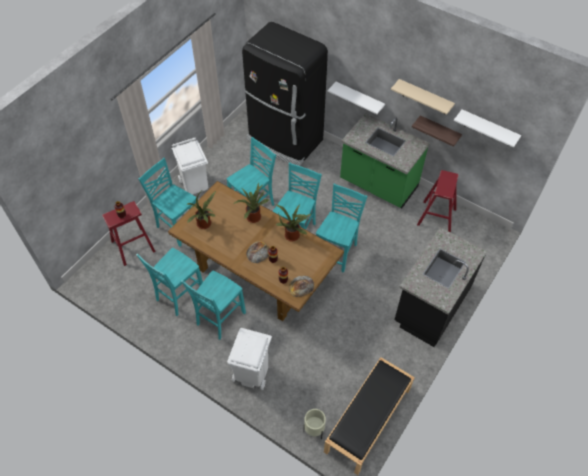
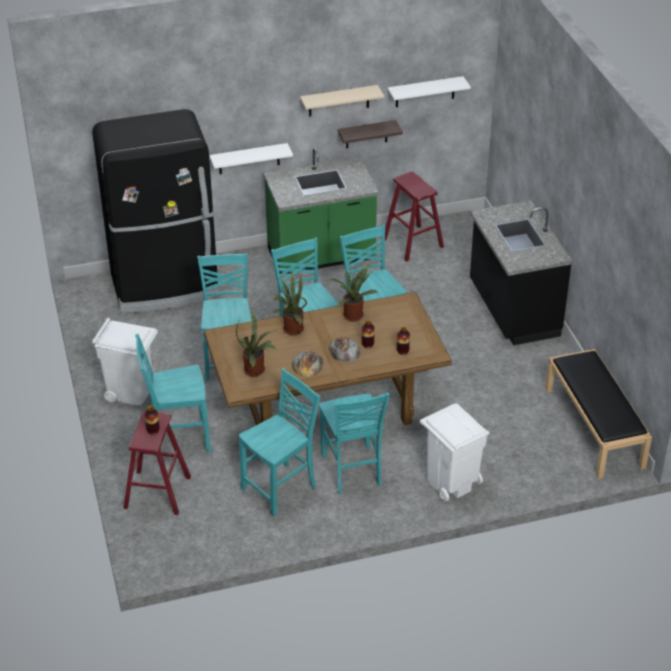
camera: 50 degrees left, 15 degrees down
turquoise chair [136,248,203,316] -> turquoise chair turned 120 degrees counterclockwise [239,368,320,517]
bread [288,276,314,297] -> bread moved to [292,351,323,377]
beige planter [303,409,326,439] -> none

